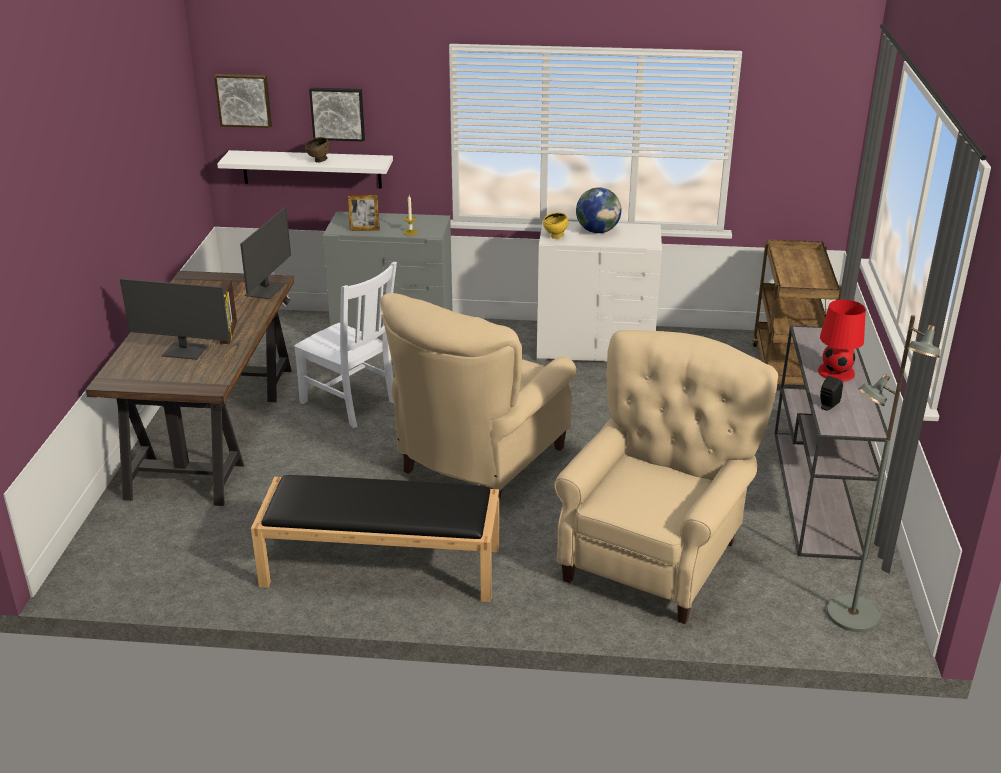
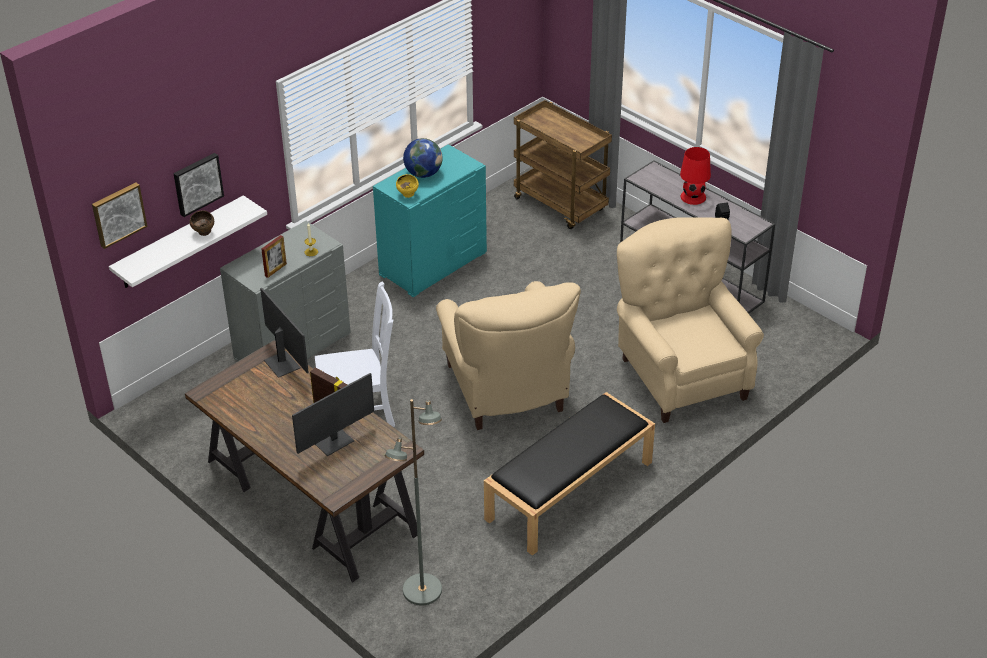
camera: 50 degrees left, 10 degrees up
white dresser [537,221,662,362] -> turquoise dresser [373,144,487,297]
grey floor lamp [827,315,940,632] -> grey floor lamp moved to [385,399,442,606]

